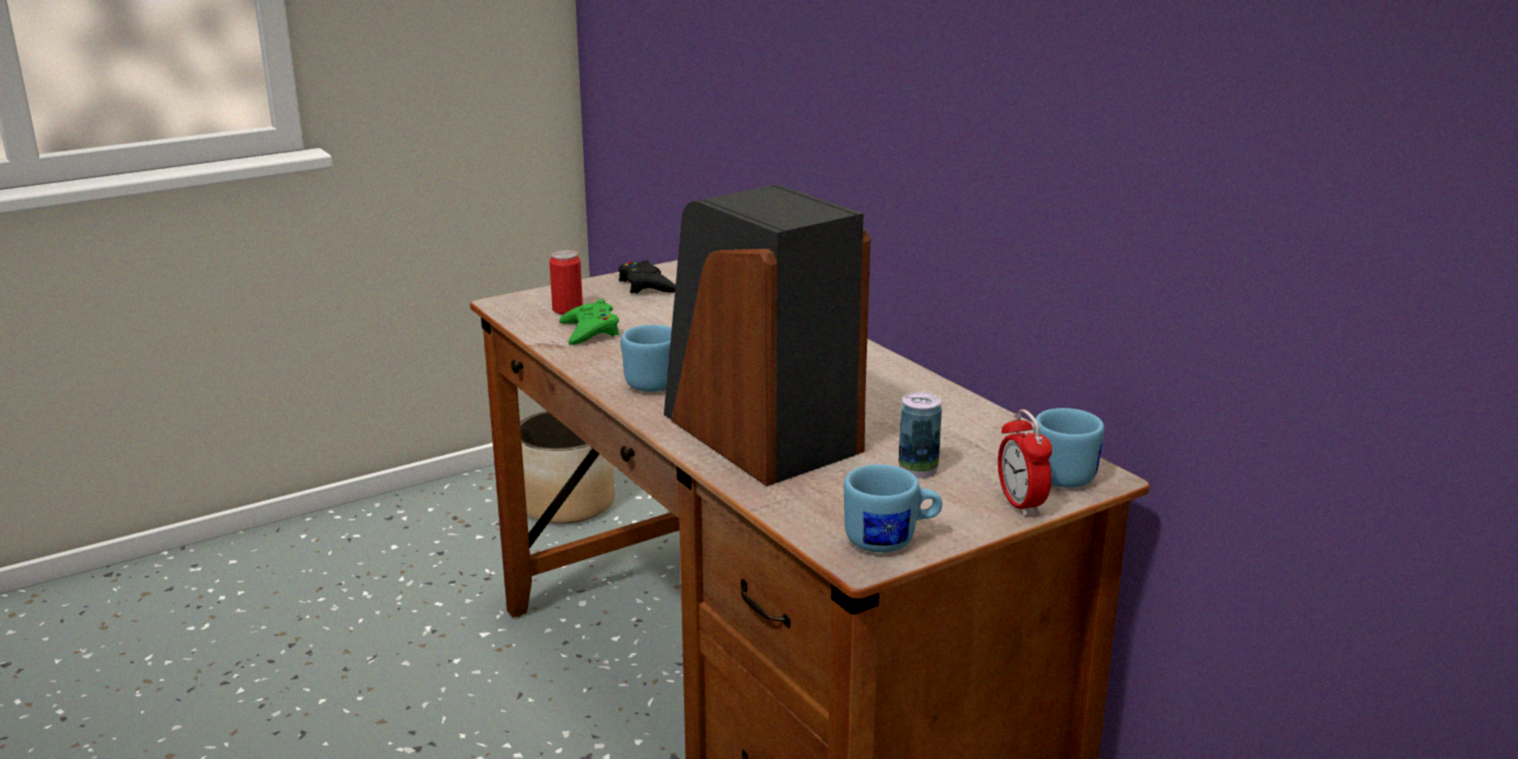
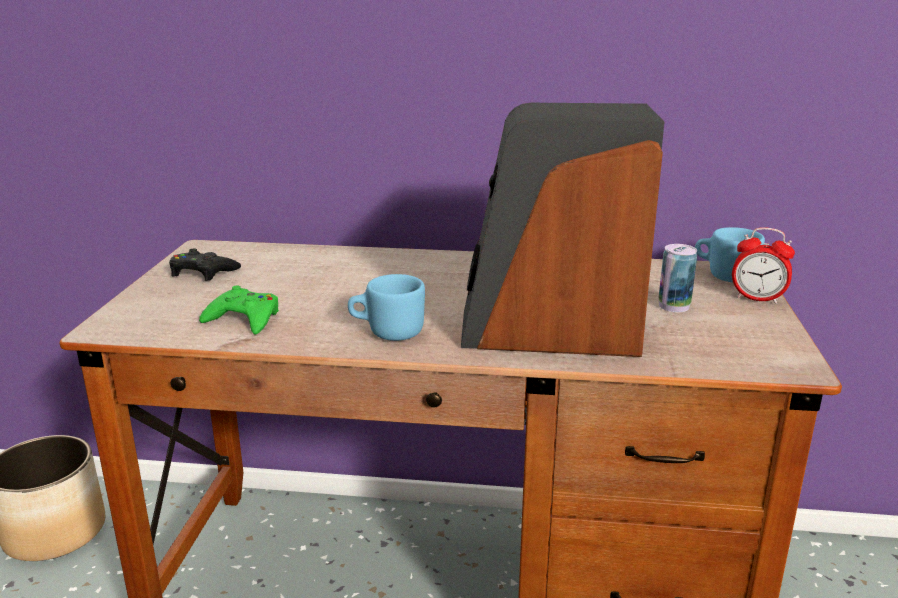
camera: 50 degrees left, 0 degrees up
can [549,250,583,314] -> none
blue mug [844,464,942,553] -> none

